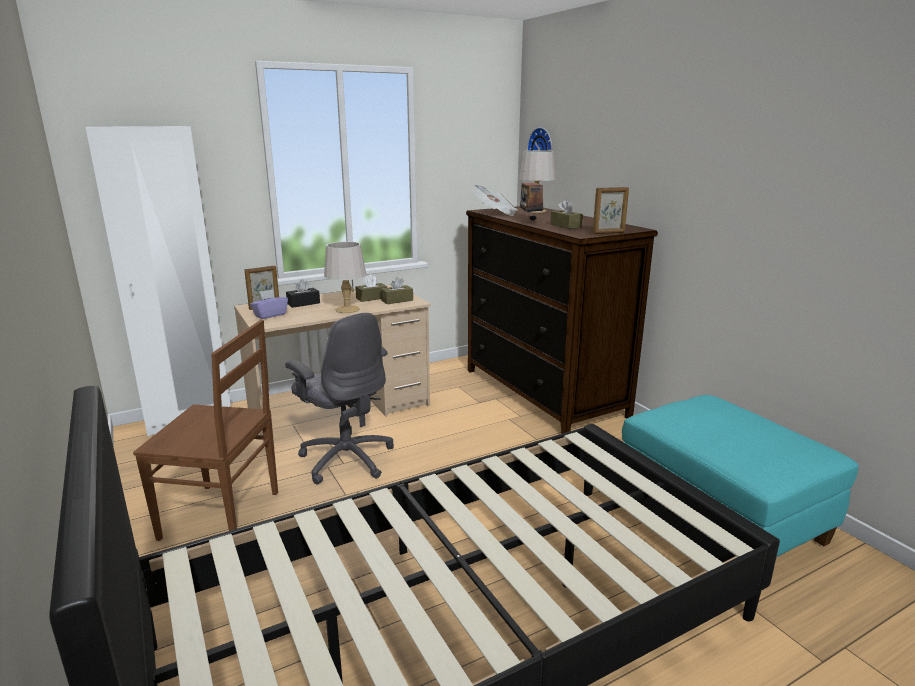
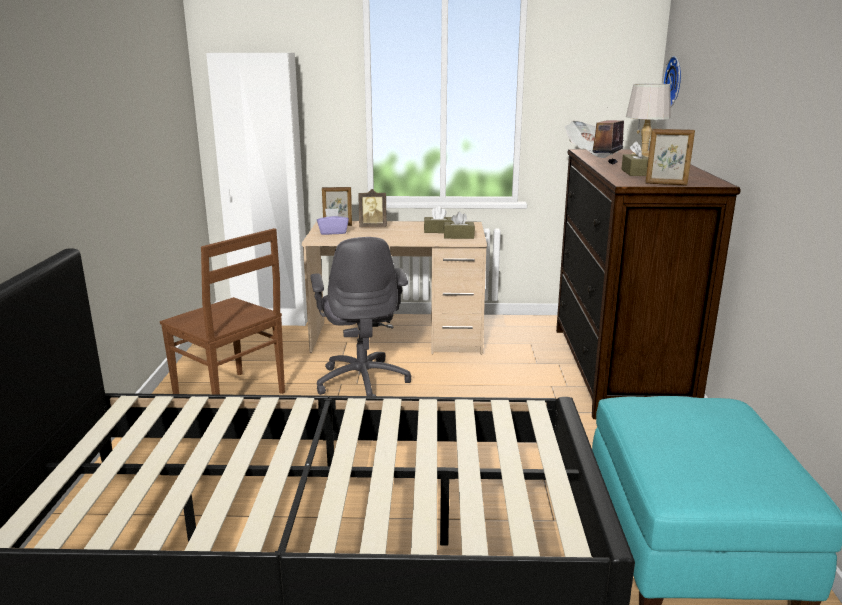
camera: 30 degrees right, 0 degrees up
black tissue box [286,280,320,308] -> picture frame [358,189,387,227]
grey table lamp [324,241,366,313] -> none

